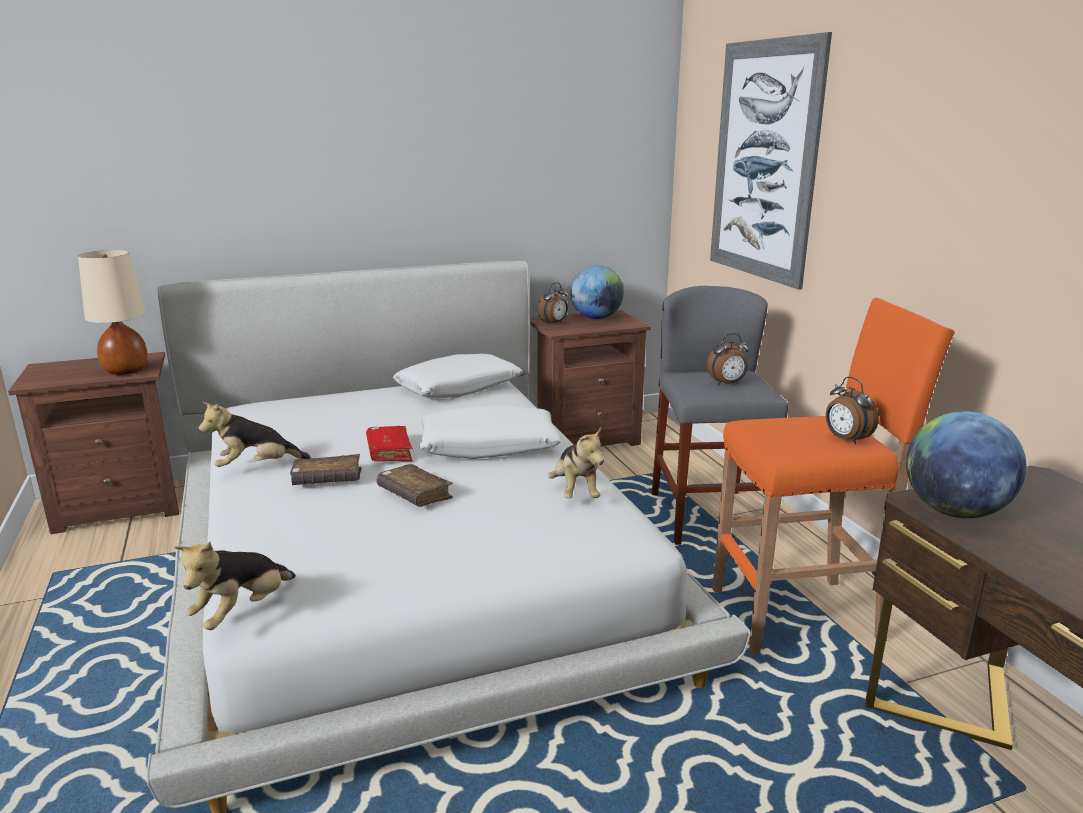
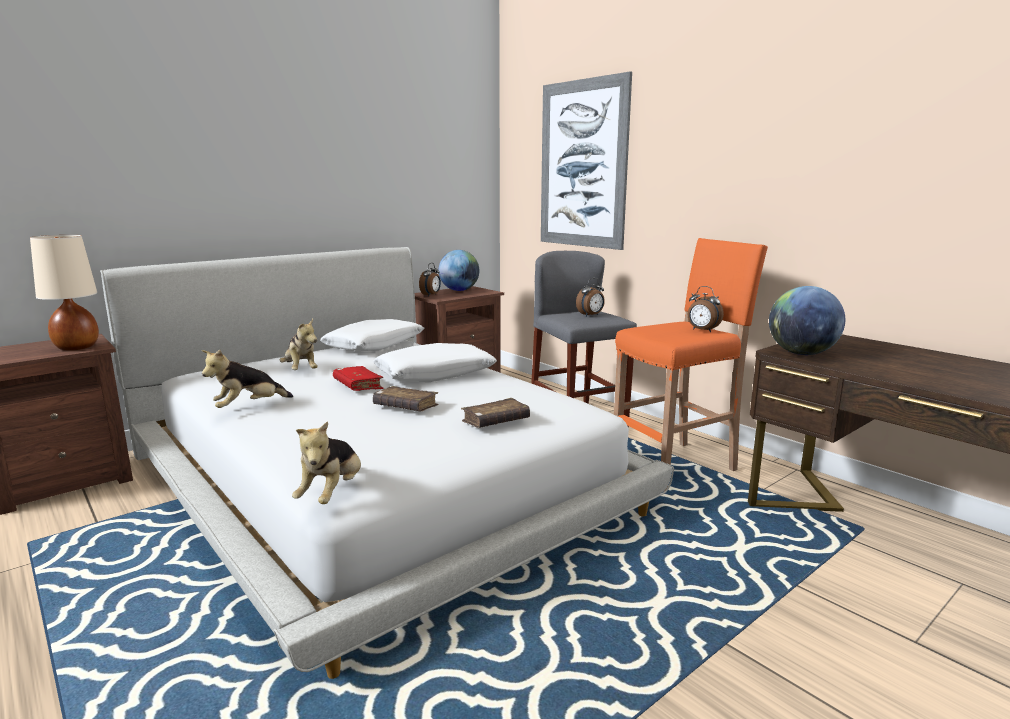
camera: 20 degrees left, 5 degrees down
brown book [290,454,362,485] -> brown book moved to [461,398,530,428]
plush toy [548,427,604,499] -> plush toy moved to [279,319,318,370]

